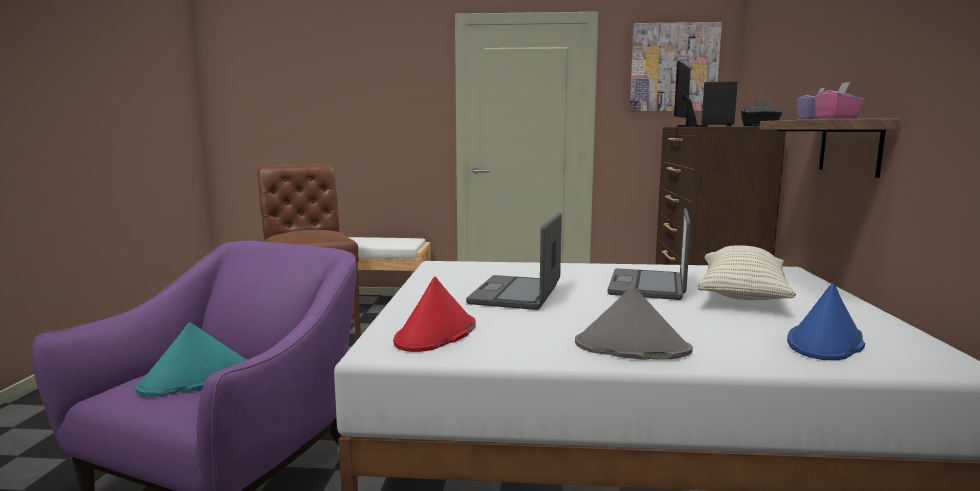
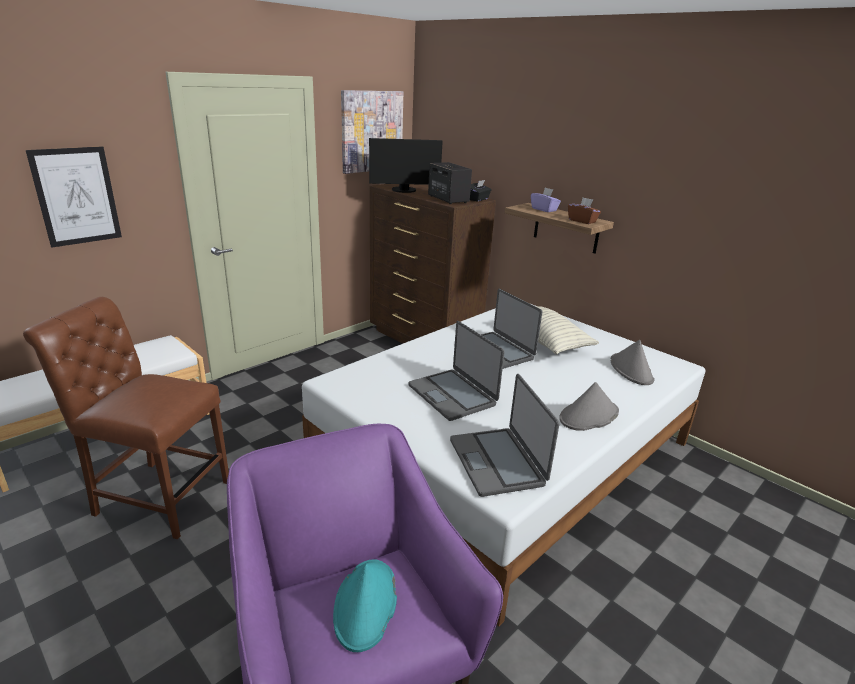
camera: 50 degrees left, 15 degrees up
red hat [393,277,476,352] -> laptop [450,374,560,497]
monitor [674,61,704,127] -> monitor turned 75 degrees counterclockwise [369,138,443,193]
blue hat [787,283,865,360] -> grey hat [610,340,655,385]
pink tissue box [815,81,865,119] -> brown tissue box [568,197,601,224]
none -> picture [26,146,122,247]

